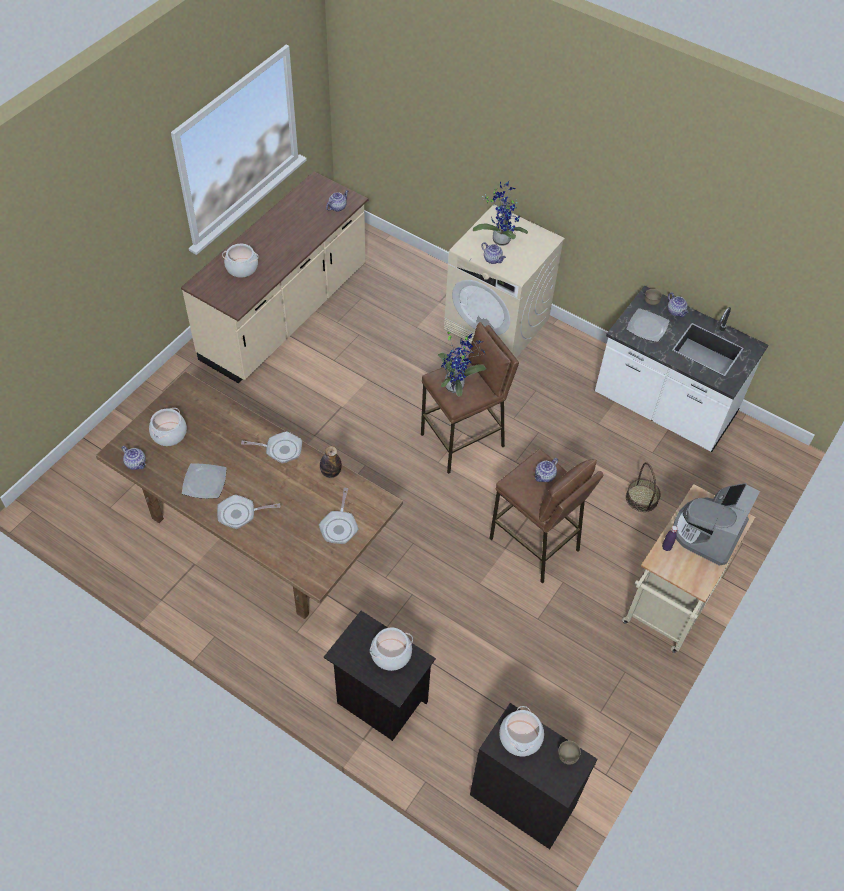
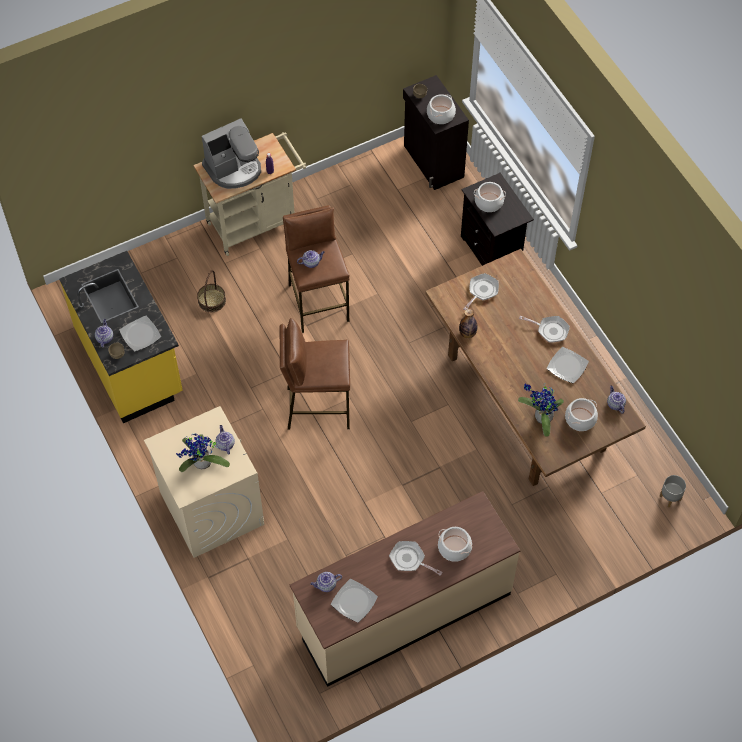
camera: 150 degrees left, 5 degrees up
frying pan [241,431,302,464] -> frying pan moved to [389,541,443,576]
potted plant [438,328,486,397] -> potted plant moved to [518,383,564,437]
white counter [595,286,768,452] -> yellow counter [59,251,183,423]
none -> plate [331,579,378,623]
none -> grey planter [660,475,686,508]

